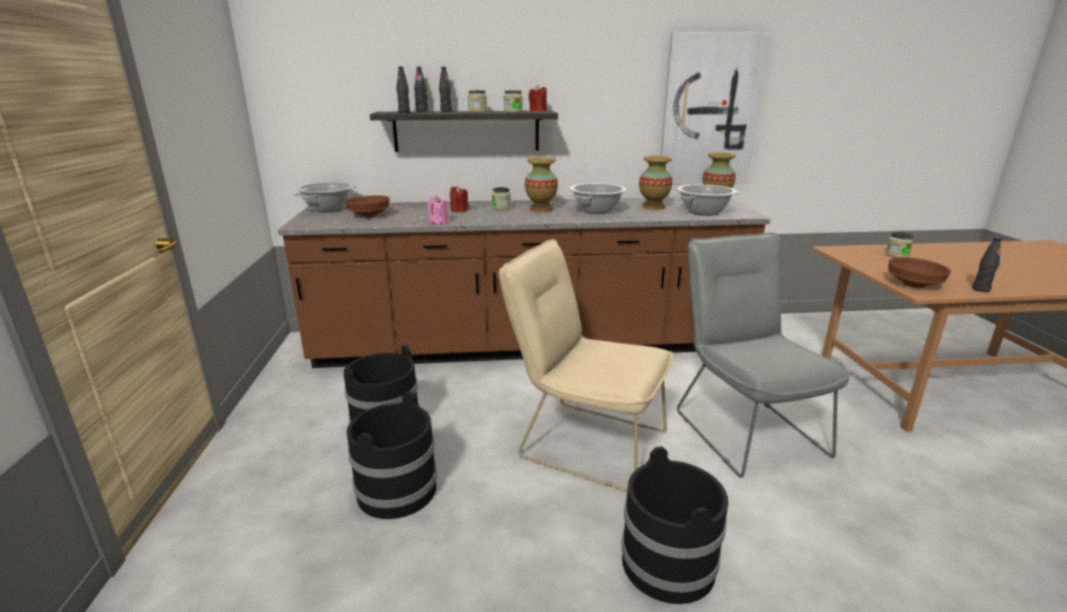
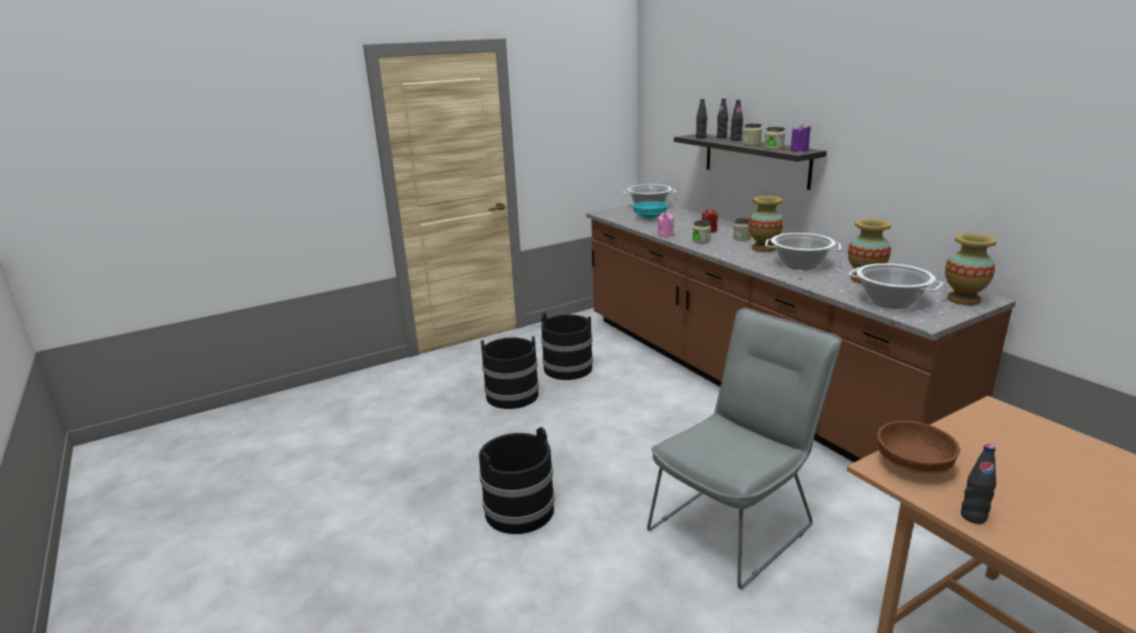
camera: 65 degrees right, 0 degrees up
brown bowl [345,195,390,217] -> turquoise bowl [633,201,668,219]
beige chair [499,239,673,492] -> none
red candle [529,85,547,112] -> purple candle [791,124,811,151]
picture [661,32,769,185] -> none
jar [886,232,913,257] -> jar moved to [692,220,711,243]

